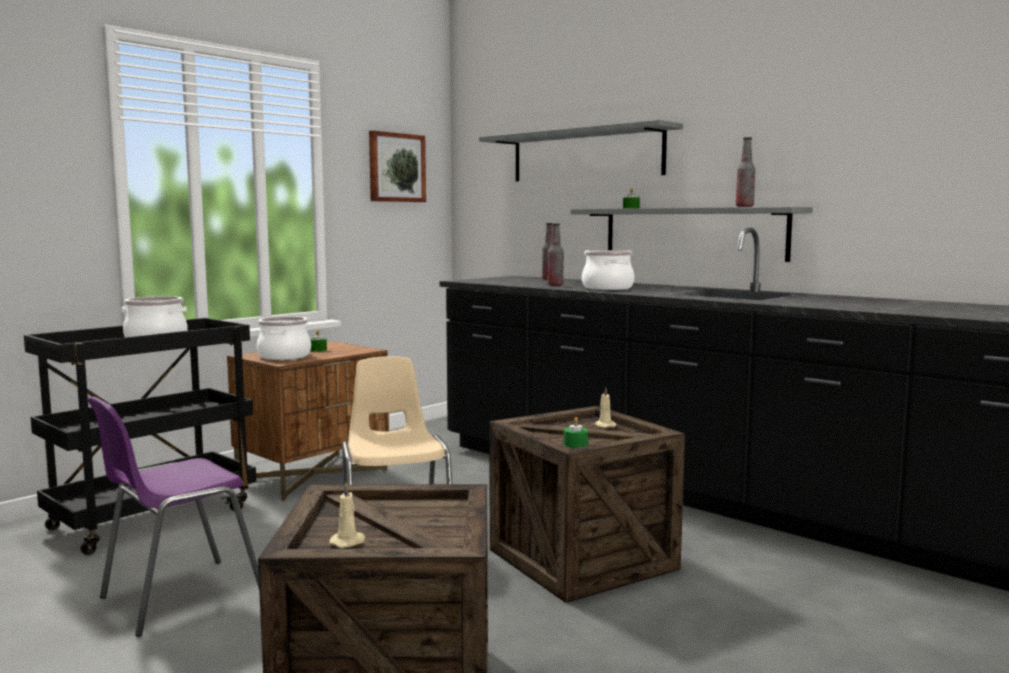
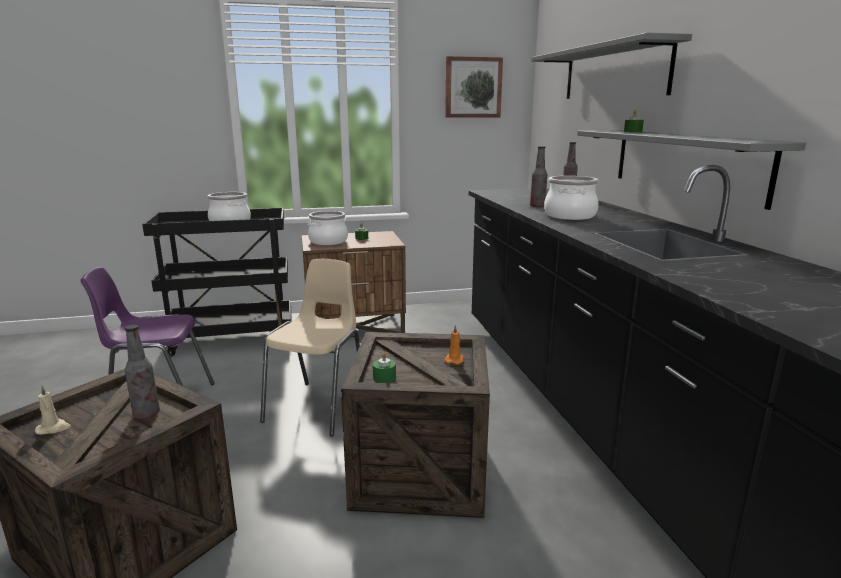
camera: 35 degrees right, 10 degrees up
beige candle [595,387,616,428] -> orange candle [444,324,464,364]
bottle [736,137,755,207] -> bottle moved to [124,325,160,419]

